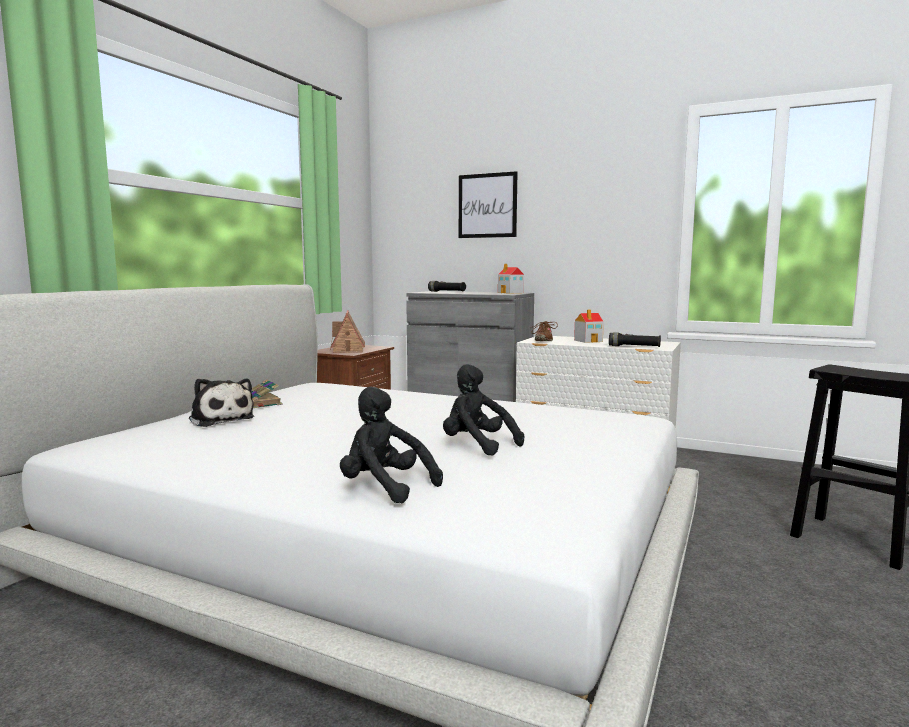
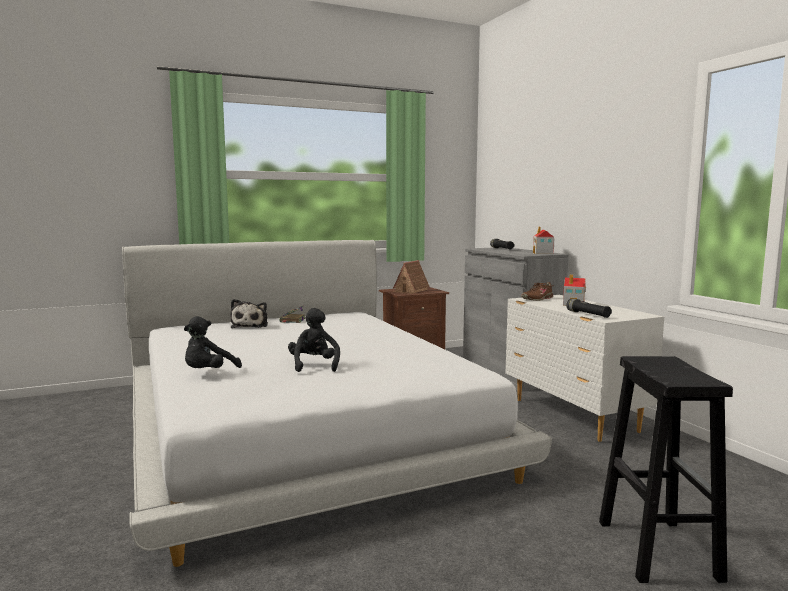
camera: 40 degrees right, 0 degrees up
black plush toy [340,387,443,503] -> black plush toy turned 135 degrees counterclockwise [184,316,242,368]
picture [459,171,517,238] -> none

